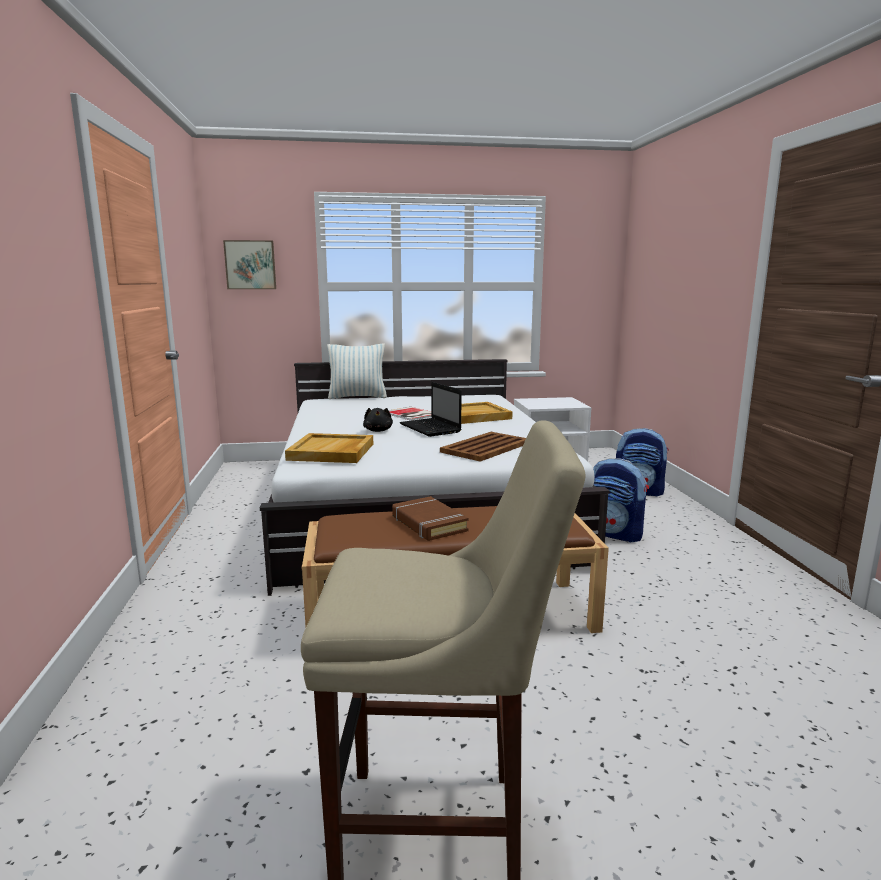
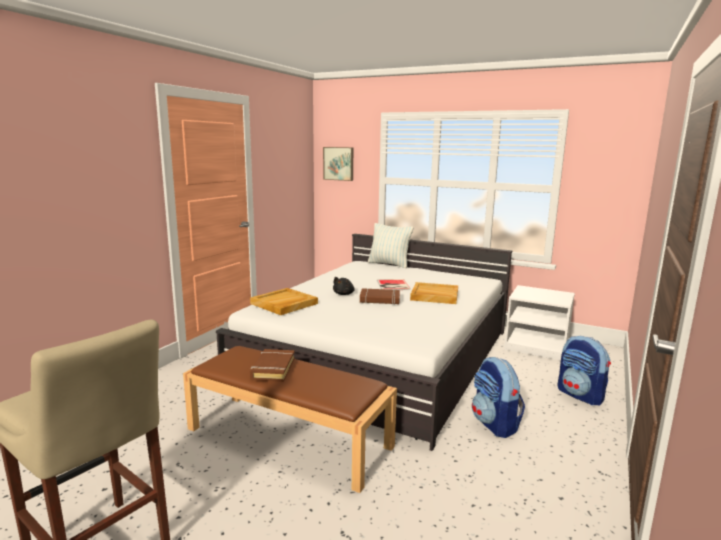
camera: 35 degrees right, 0 degrees up
laptop [400,382,462,437] -> brown book [360,288,400,305]
brown tray [440,432,526,462] -> none

